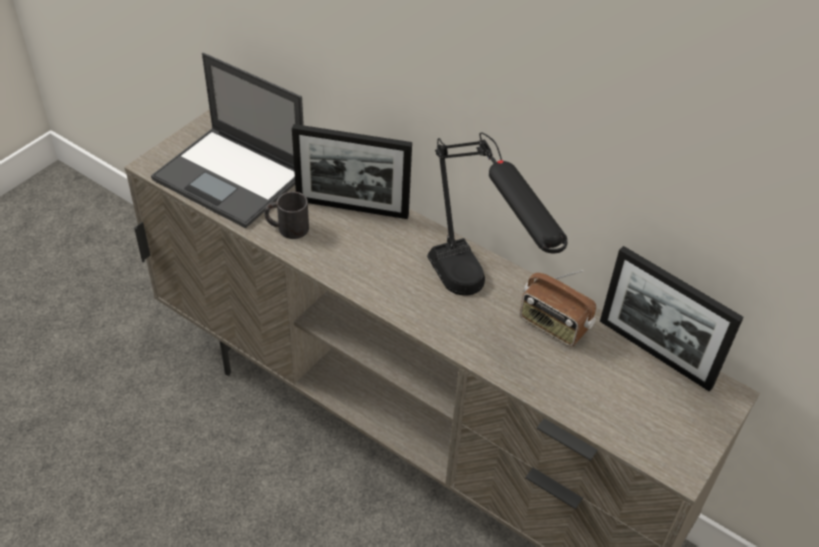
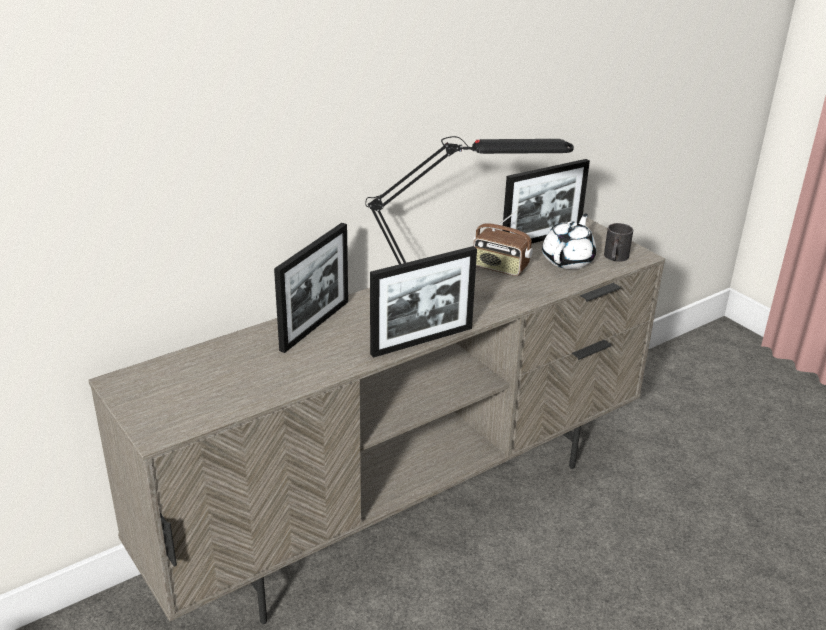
camera: 70 degrees left, 15 degrees down
laptop [151,53,304,228] -> none
black mug [264,192,309,239] -> black mug moved to [604,223,633,262]
radio [520,270,596,347] -> radio turned 60 degrees clockwise [473,210,533,276]
none -> picture frame [370,246,477,358]
none -> white teapot [542,214,596,269]

